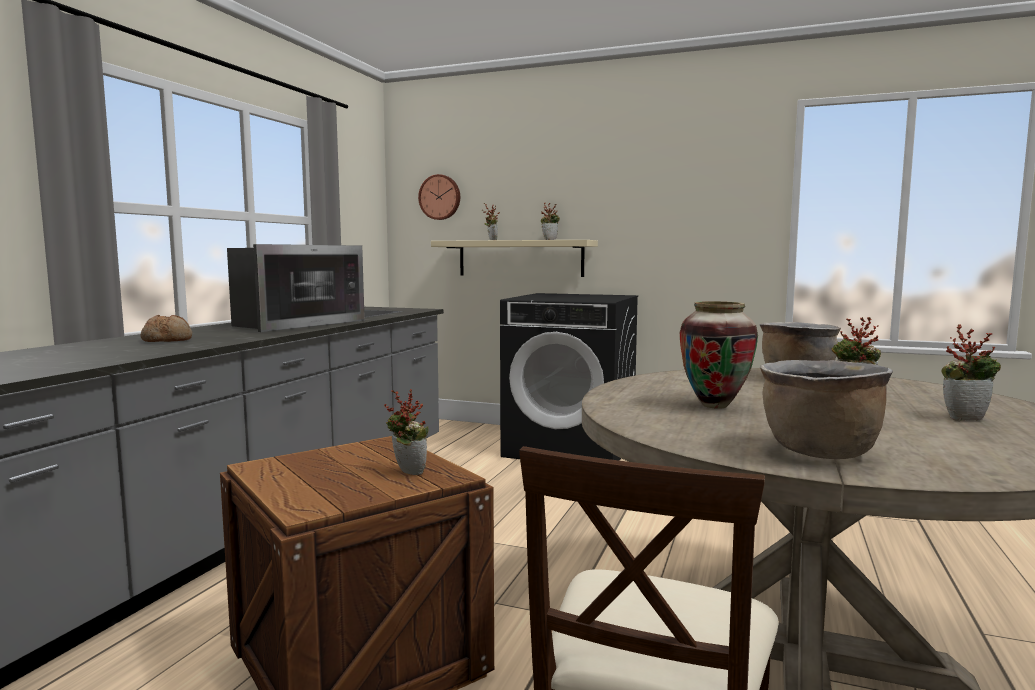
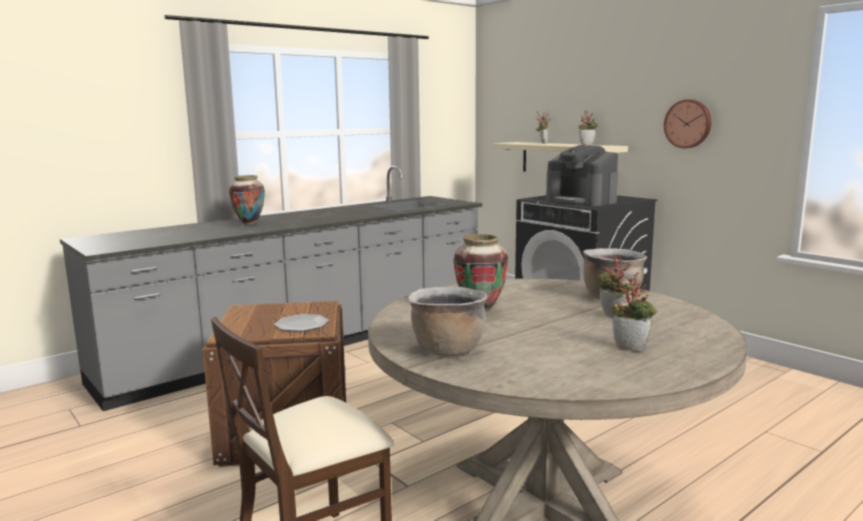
camera: 30 degrees right, 5 degrees up
bread [141,315,192,342] -> vase [229,175,265,225]
microwave [227,244,365,332] -> none
potted plant [384,389,428,475] -> plate [274,314,329,331]
wall clock [418,174,460,220] -> wall clock moved to [664,99,711,148]
none -> coffee machine [546,145,618,206]

